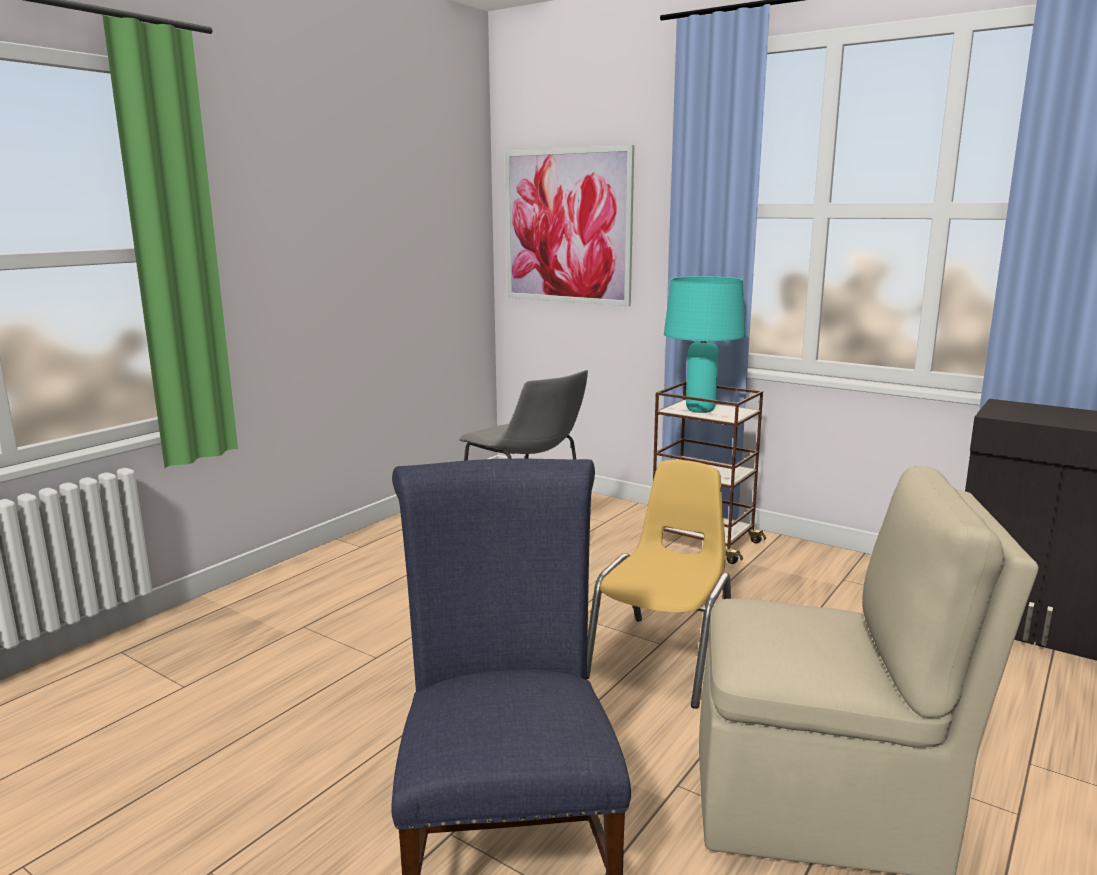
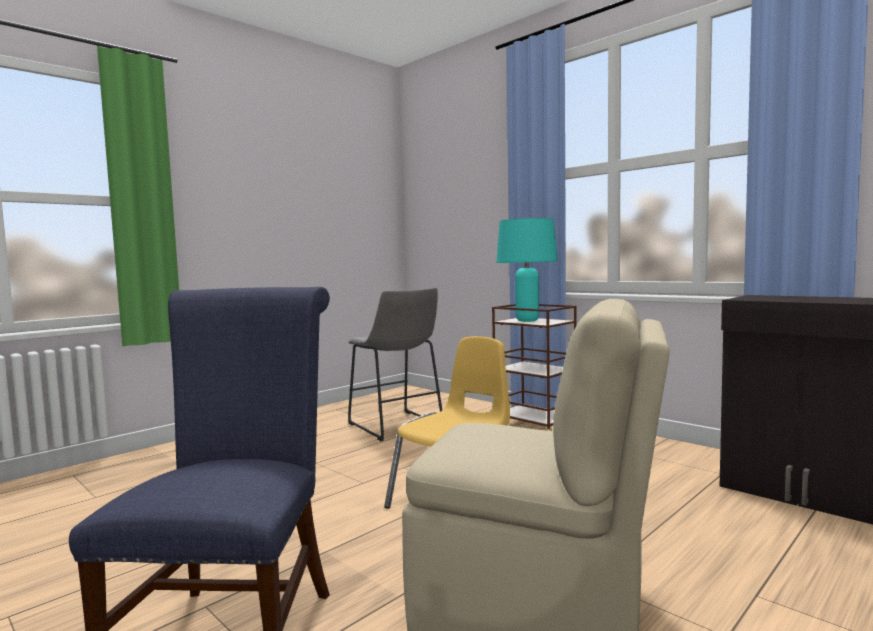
camera: 10 degrees right, 10 degrees down
picture [505,145,634,306] -> none

